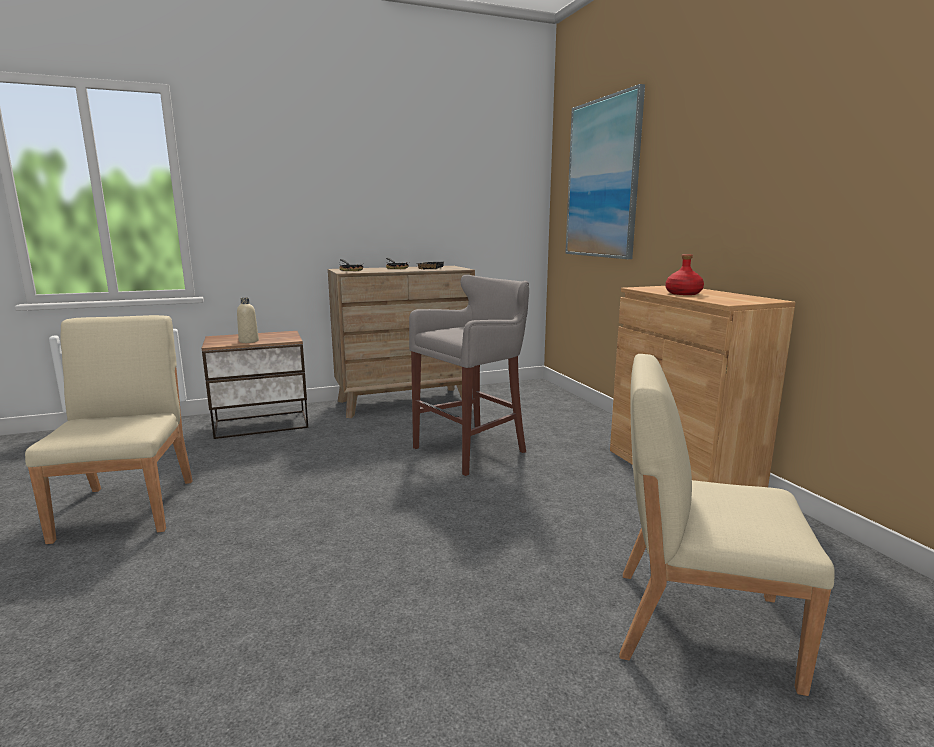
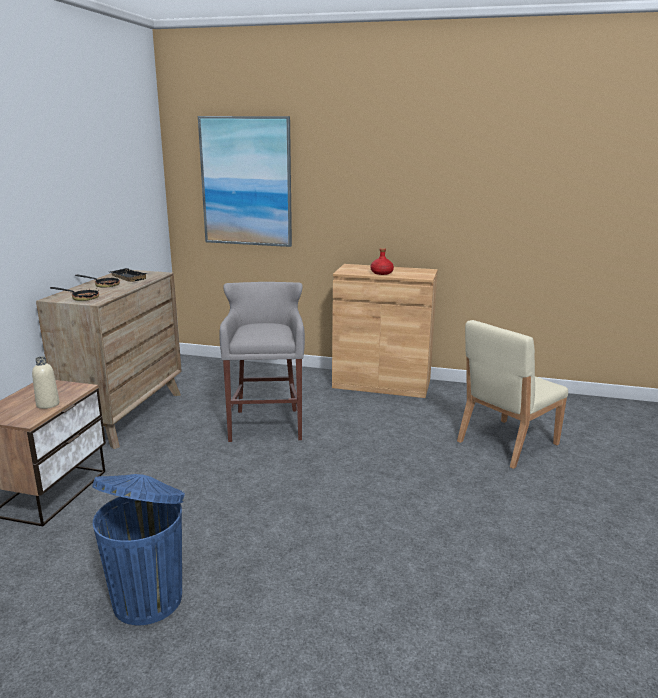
camera: 55 degrees left, 5 degrees up
beige chair [25,315,193,544] -> blue trash can [92,474,185,625]

